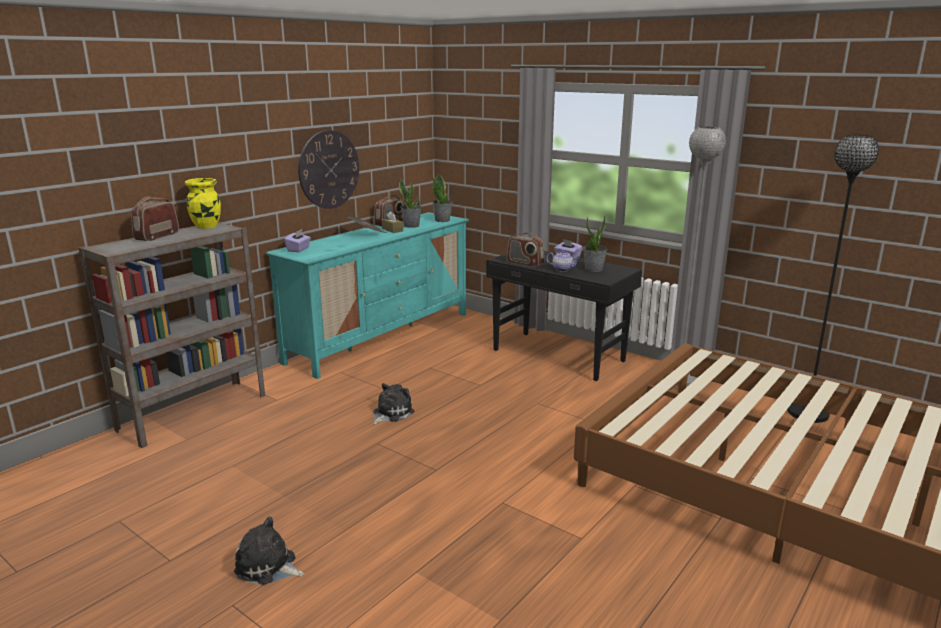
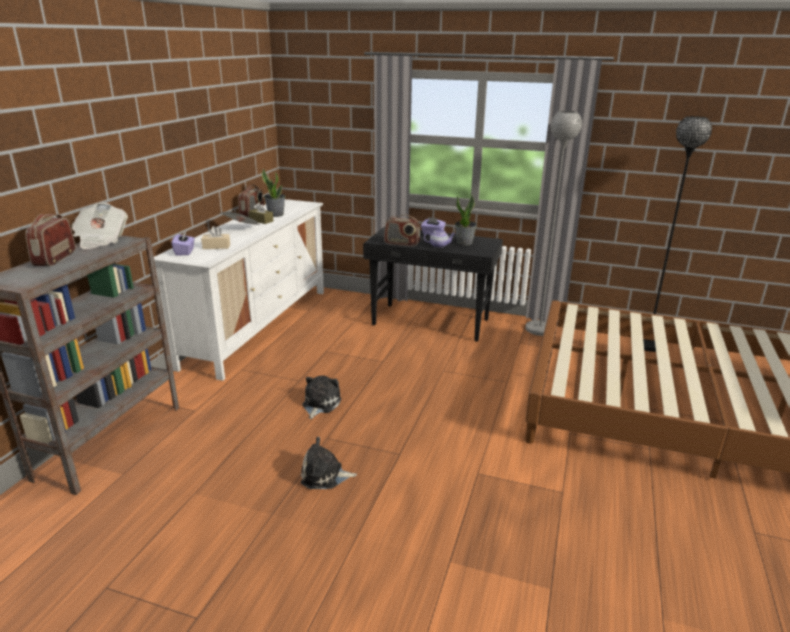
camera: 20 degrees left, 5 degrees up
yellow vase [185,178,221,229] -> newspaper [71,203,128,249]
plush toy [234,516,304,585] -> plush toy moved to [301,437,357,489]
turquoise dresser [266,212,469,379] -> white dresser [154,199,324,381]
wall clock [298,130,359,209] -> none
potted plant [432,173,453,222] -> none
none -> beige tissue box [201,226,230,249]

